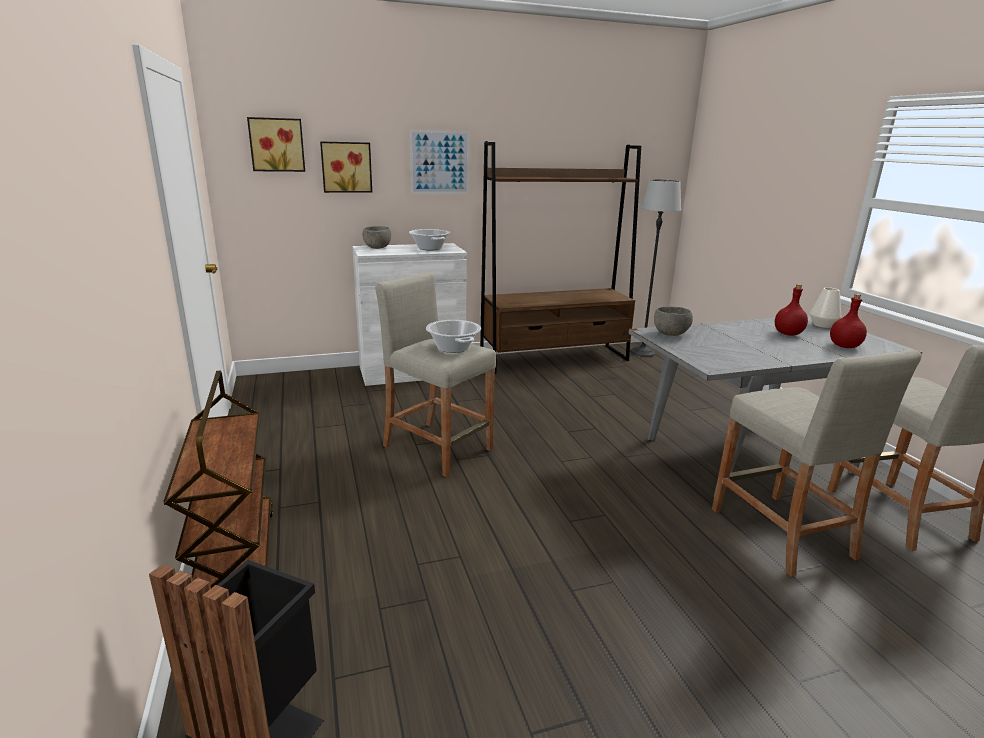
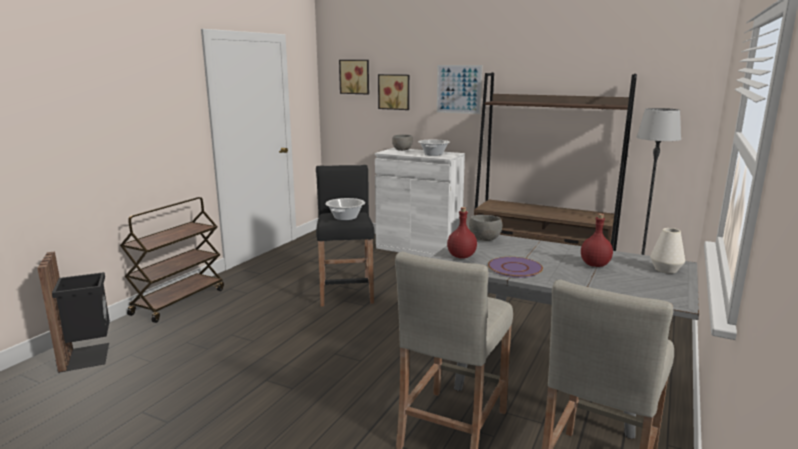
camera: 45 degrees right, 5 degrees down
beige stool [375,272,496,477] -> black stool [316,165,375,306]
red bottle [830,294,867,348] -> red bottle moved to [447,207,477,259]
none -> purple plate [488,257,543,278]

